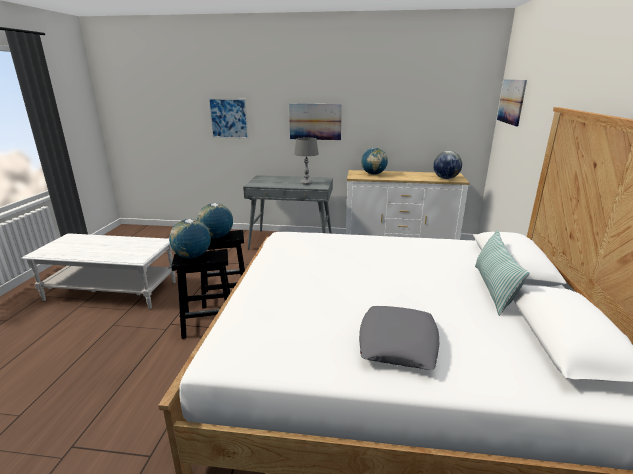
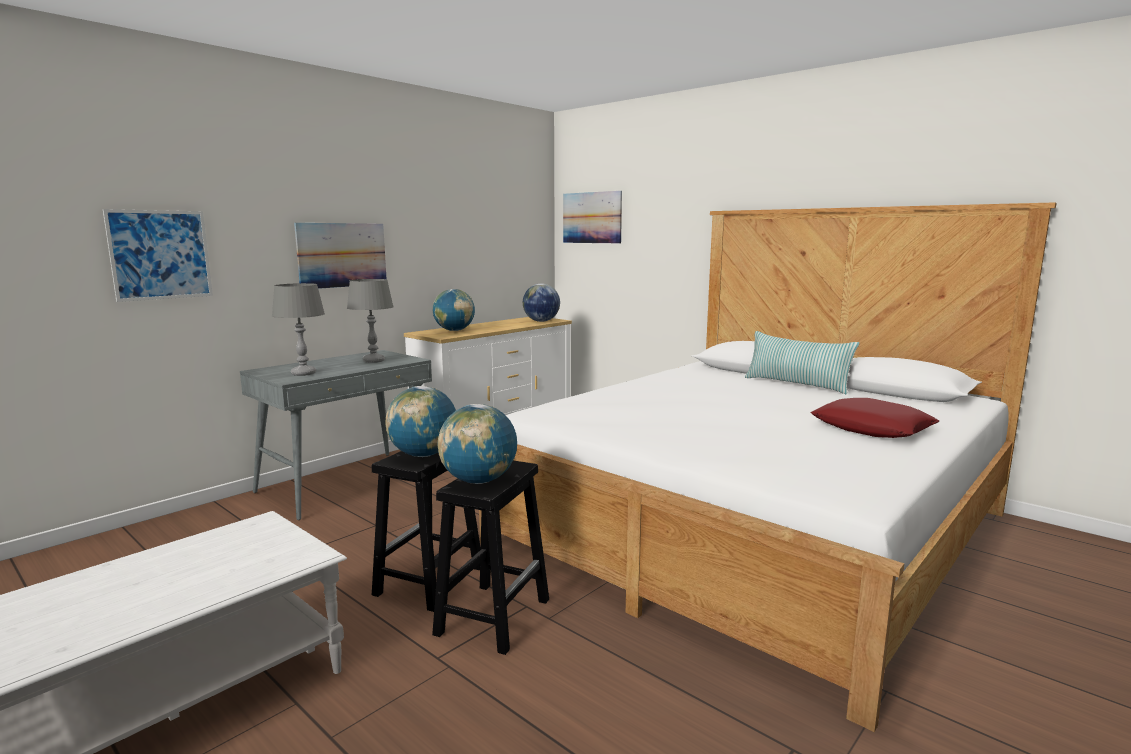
camera: 55 degrees left, 10 degrees down
grey pillow [359,306,439,370] -> red pillow [811,398,939,438]
none -> grey table lamp [272,283,325,376]

